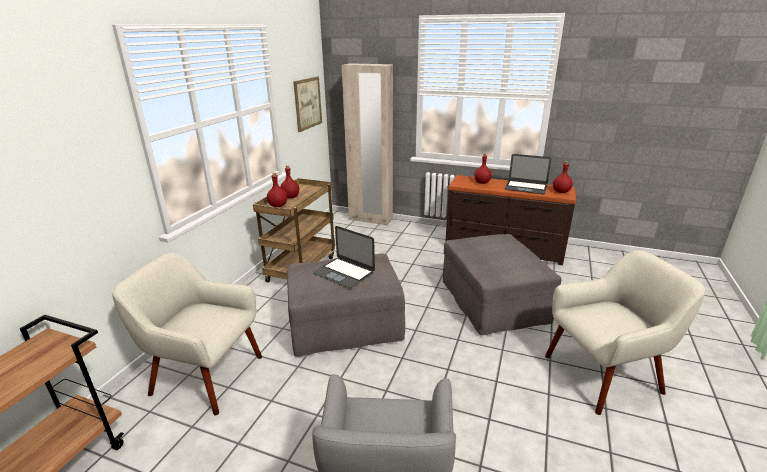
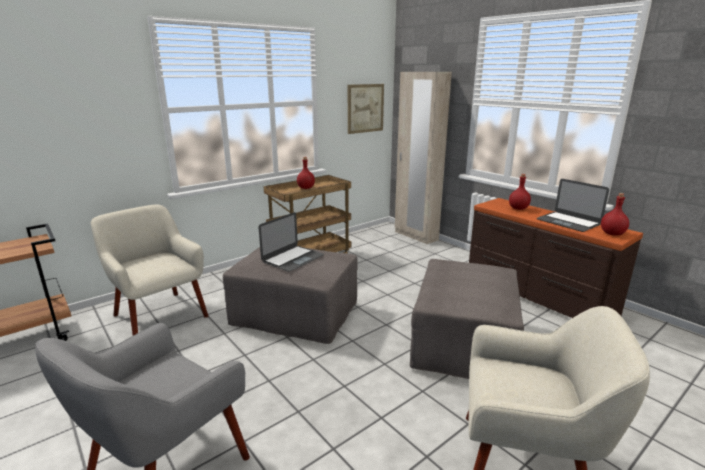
camera: 30 degrees right, 5 degrees down
red bottle [267,173,287,207] -> none
laptop [313,226,375,288] -> laptop turned 120 degrees counterclockwise [259,212,324,272]

